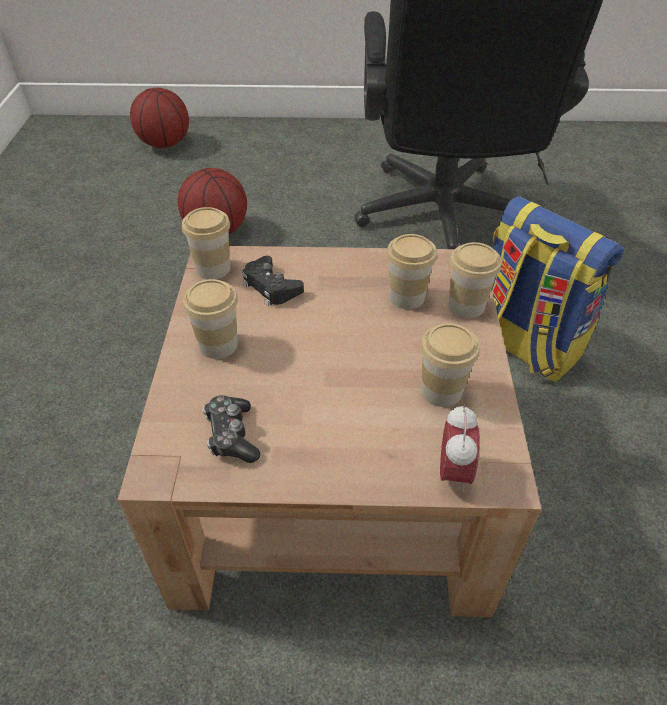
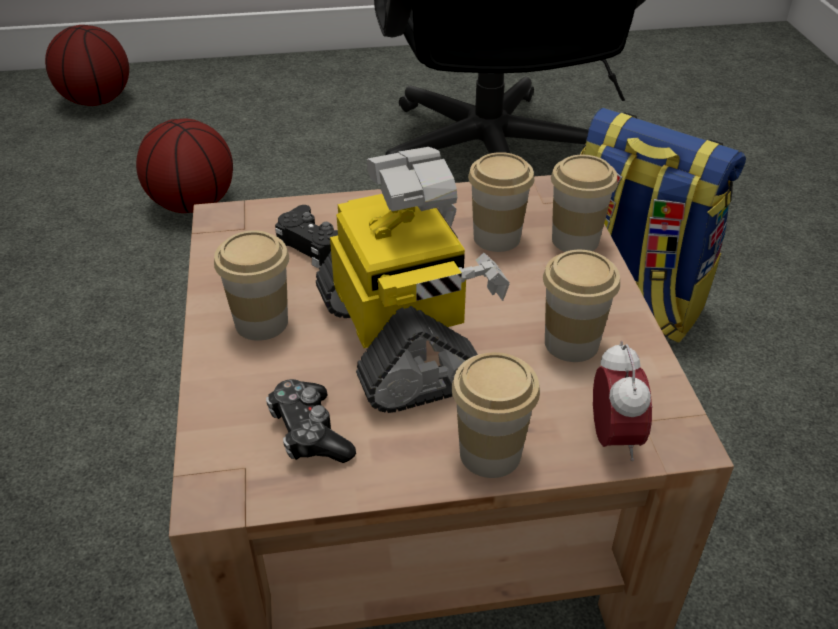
camera: 10 degrees left, 5 degrees down
cup [182,207,230,279] -> cup moved to [452,352,540,478]
none -> toy robot [316,147,510,413]

